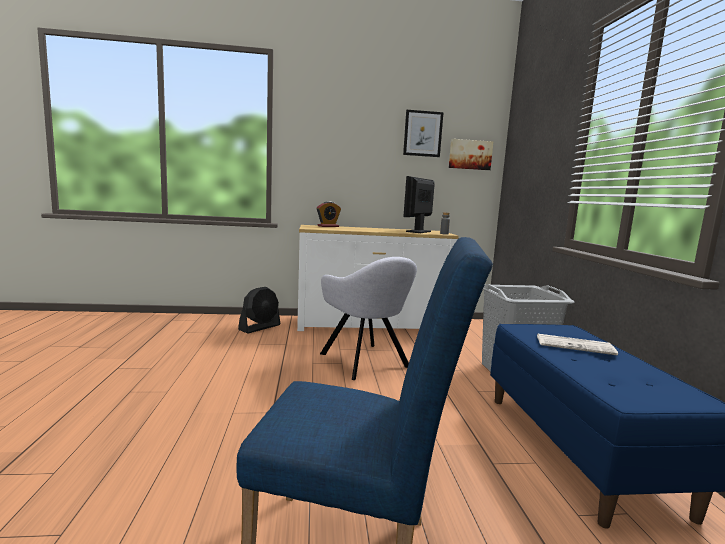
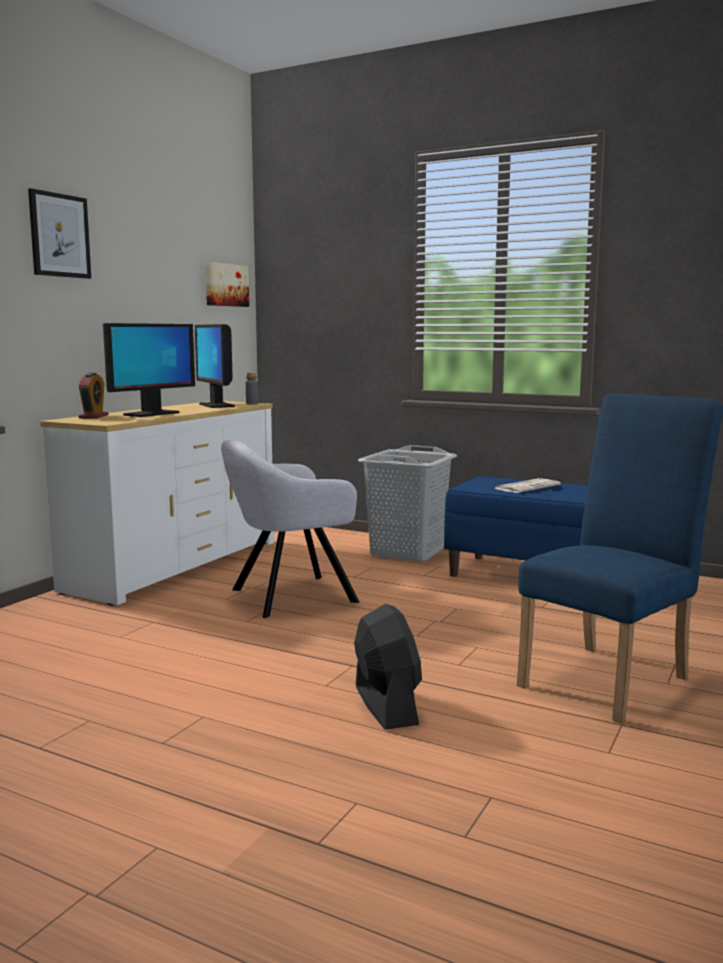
camera: 55 degrees left, 0 degrees up
black fan [238,287,281,333] -> black fan moved to [354,604,422,730]
grey armchair [320,257,417,380] -> grey armchair turned 150 degrees clockwise [221,440,359,618]
picture [403,110,444,157] -> picture moved to [28,188,91,279]
none -> monitor [103,323,195,417]

